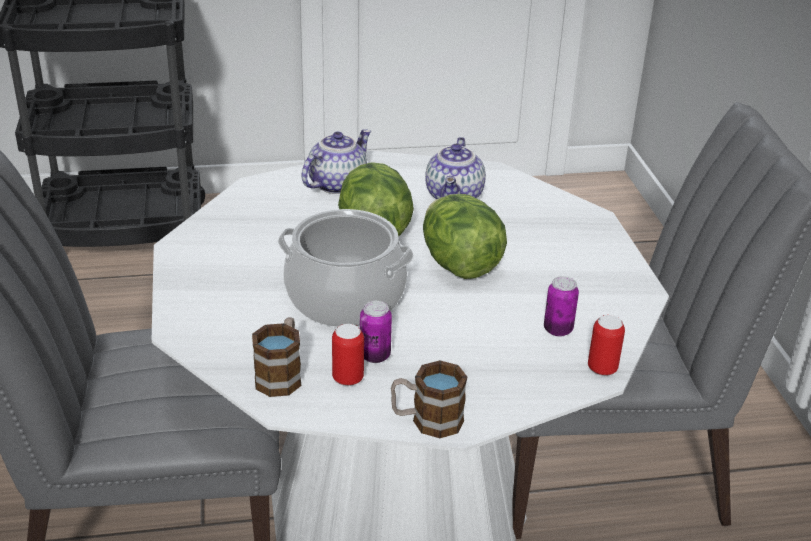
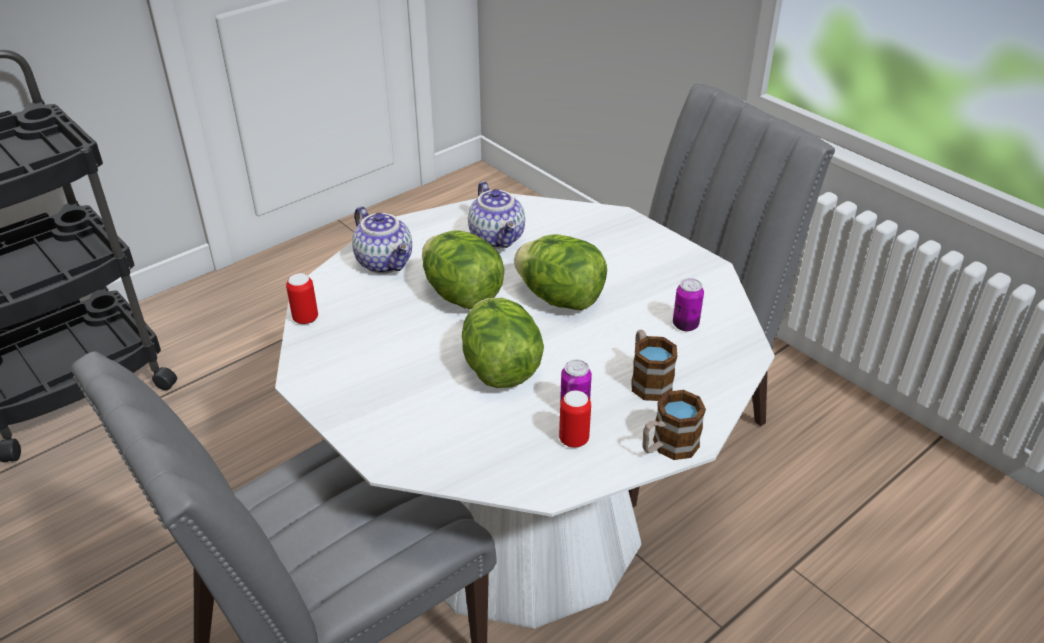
camera: 30 degrees left, 5 degrees up
mug [252,317,301,397] -> mug moved to [632,330,677,401]
cooking pot [278,209,414,327] -> lettuce [462,298,544,388]
teapot [302,129,371,194] -> teapot turned 135 degrees clockwise [352,206,412,274]
can [588,315,625,376] -> can moved to [286,273,318,324]

